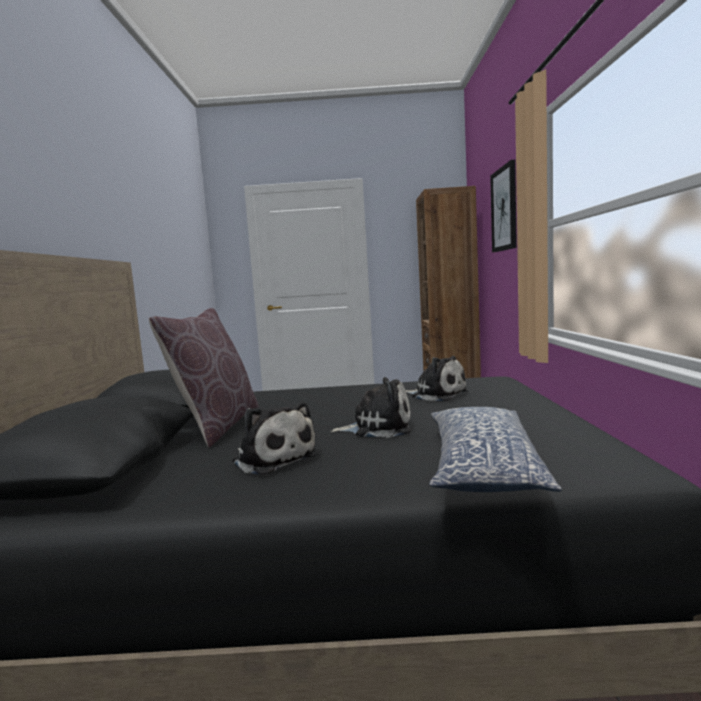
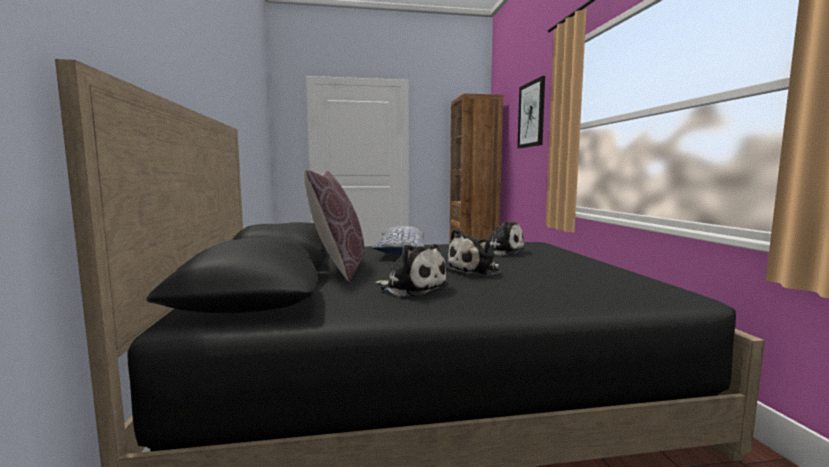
camera: 10 degrees left, 0 degrees up
plush toy [330,377,411,438] -> plush toy turned 150 degrees clockwise [445,229,501,276]
pillow [429,407,562,492] -> pillow moved to [372,226,425,254]

